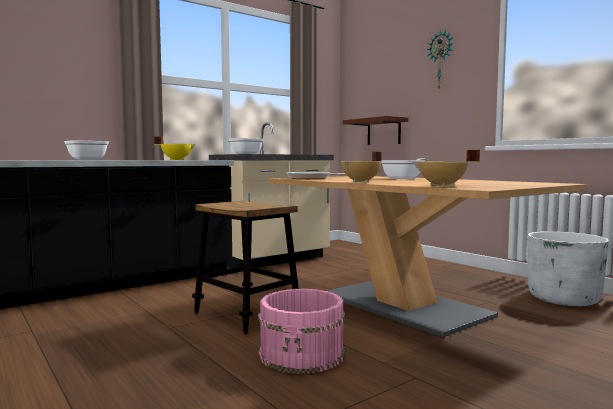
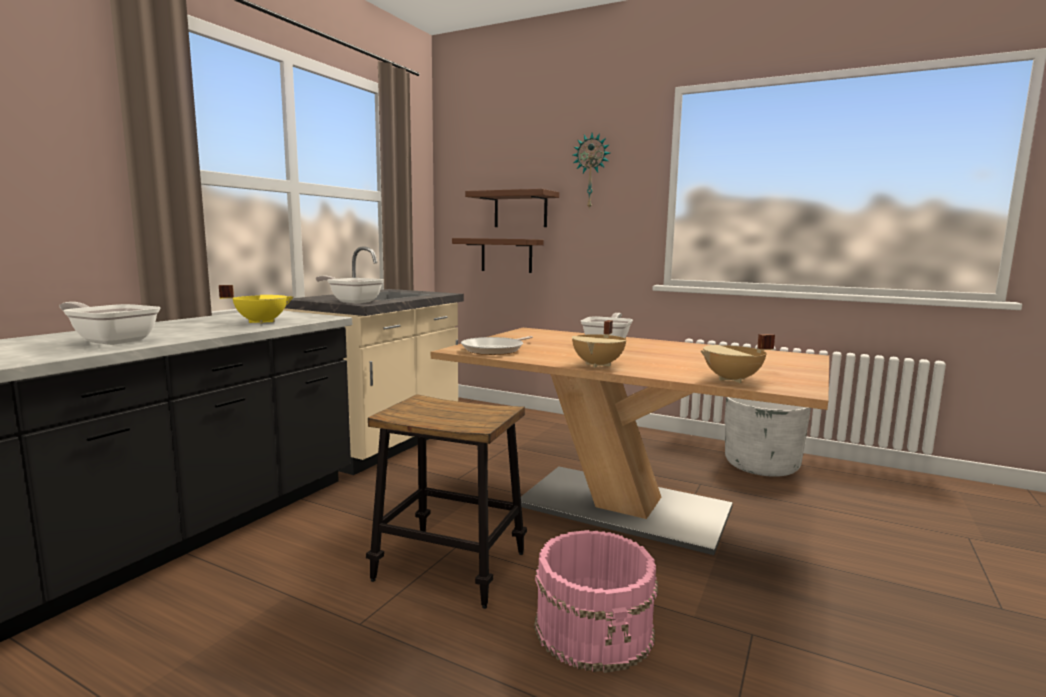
camera: 25 degrees left, 5 degrees up
none -> brown shelf [465,189,559,227]

